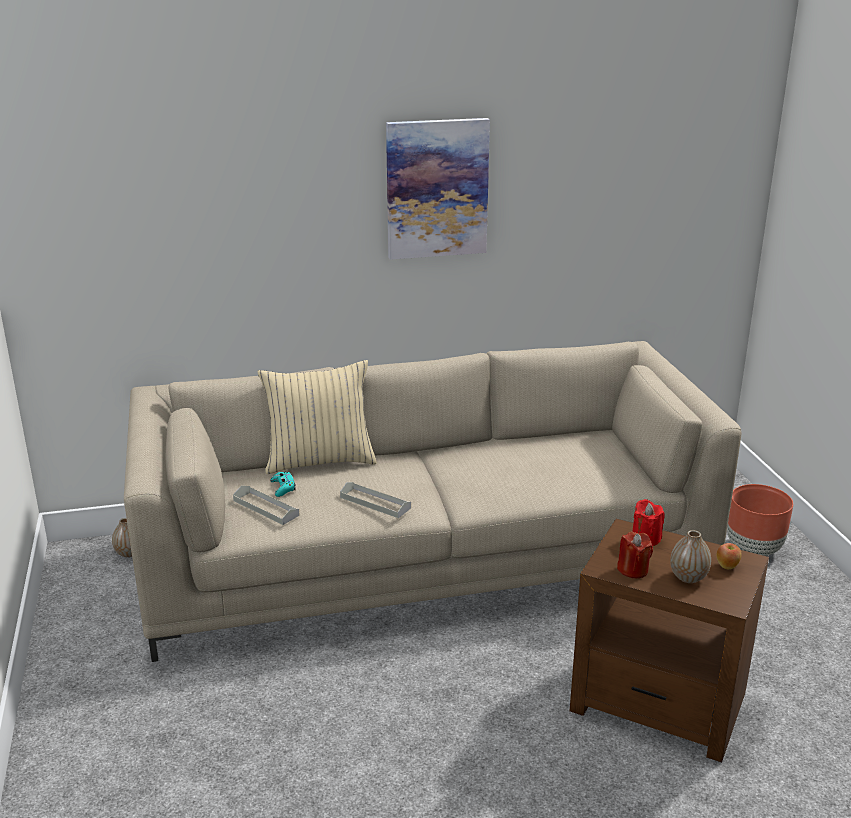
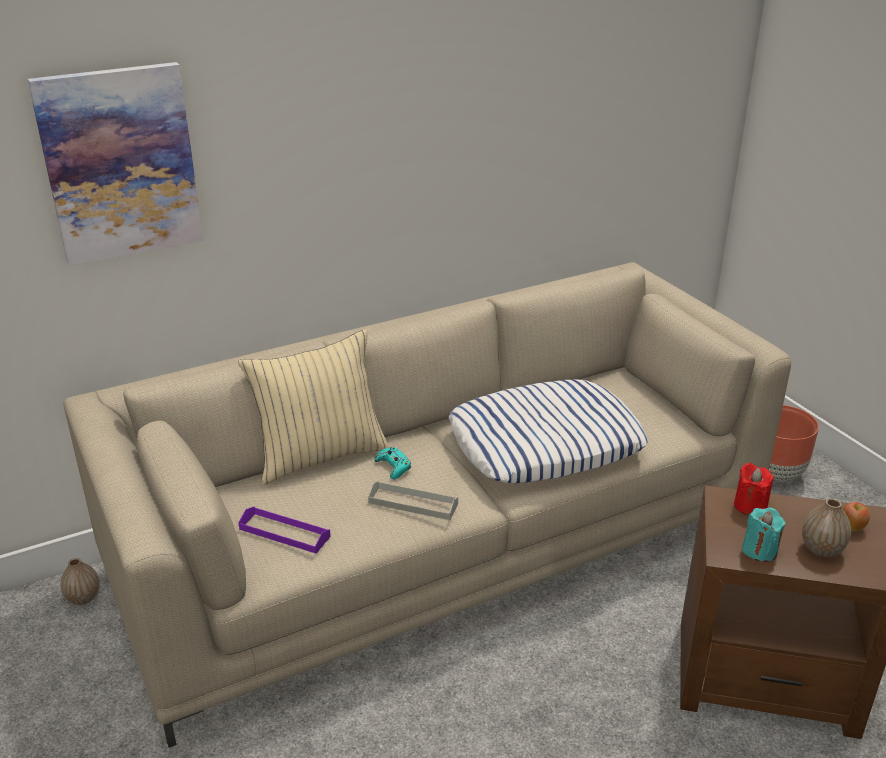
camera: 15 degrees left, 5 degrees up
grey tray [233,486,300,525] -> purple tray [238,507,331,554]
turquoise game controller [270,472,295,497] -> turquoise game controller moved to [374,447,411,479]
picture [386,118,490,260] -> picture moved to [28,62,203,266]
red candle [617,532,653,578] -> turquoise candle [742,508,785,562]
none -> pillow [449,379,648,484]

